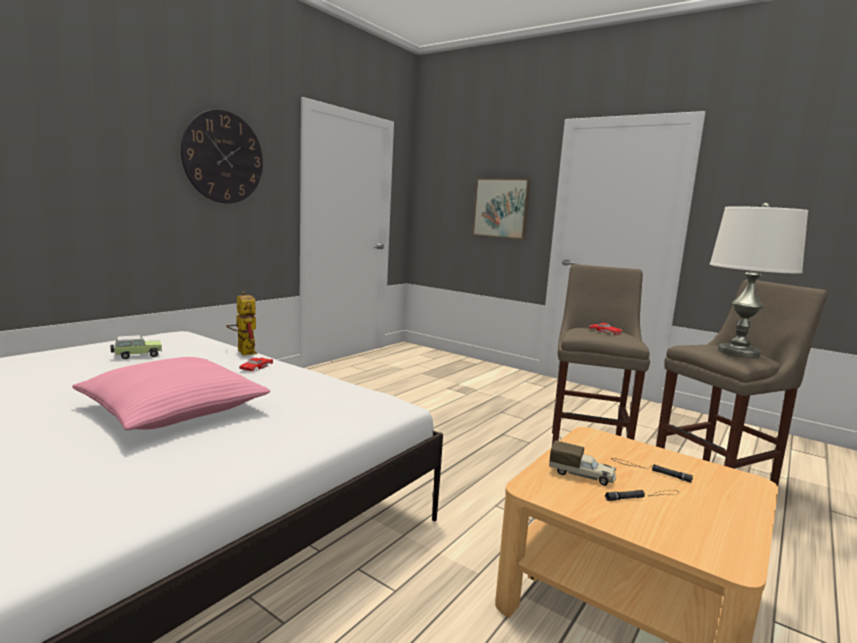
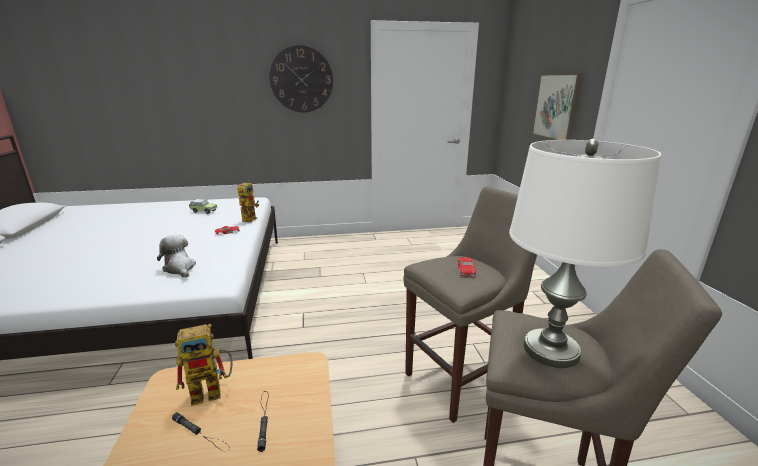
camera: 45 degrees right, 10 degrees up
pink pillow [72,357,270,430] -> none
toy truck [549,441,616,486] -> toy robot [175,324,232,406]
none -> plush toy [157,235,196,278]

